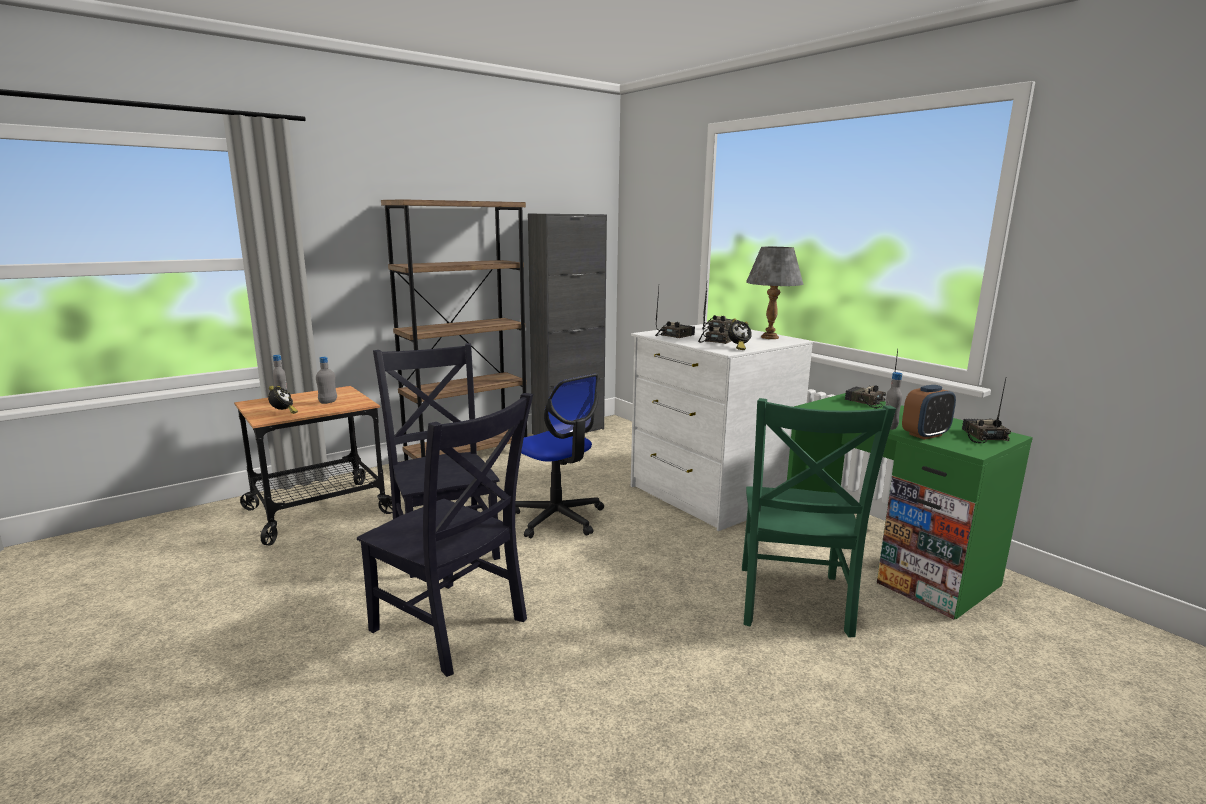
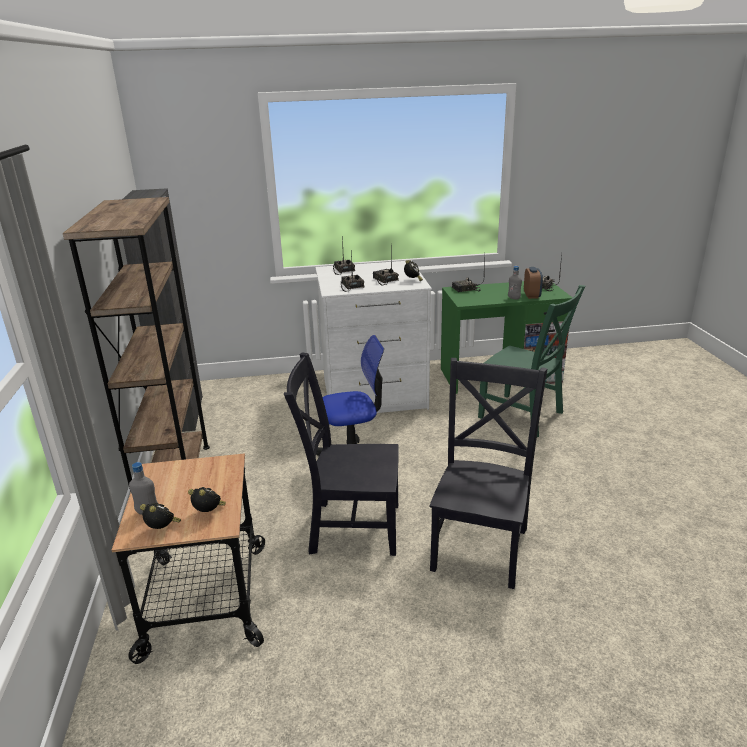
camera: 60 degrees left, 10 degrees up
grey bottle [316,357,337,404] -> none
black chair [357,393,533,677] -> black chair turned 45 degrees counterclockwise [430,358,547,589]
grey table lamp [746,247,803,339] -> none
none -> alarm clock [140,503,181,529]

